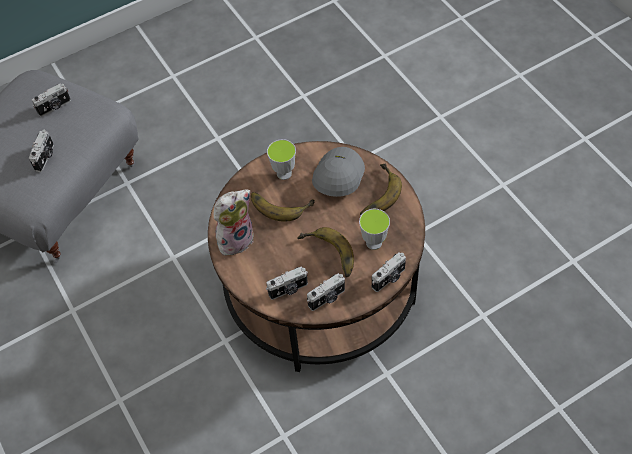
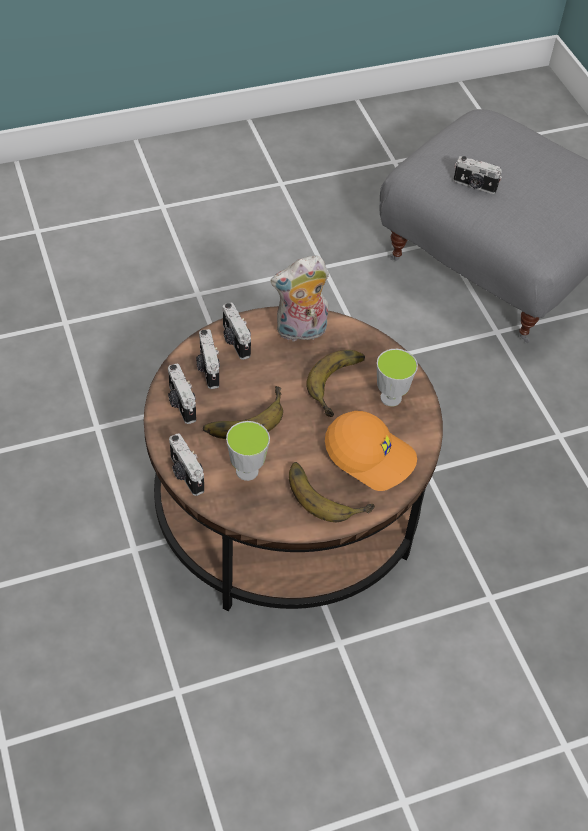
camera: 95 degrees right, 5 degrees down
camera [32,83,71,117] -> camera moved to [223,302,251,360]
plush toy [214,189,254,255] -> plush toy turned 105 degrees clockwise [271,255,329,342]
grey cap [312,147,365,197] -> orange cap [325,411,417,491]

